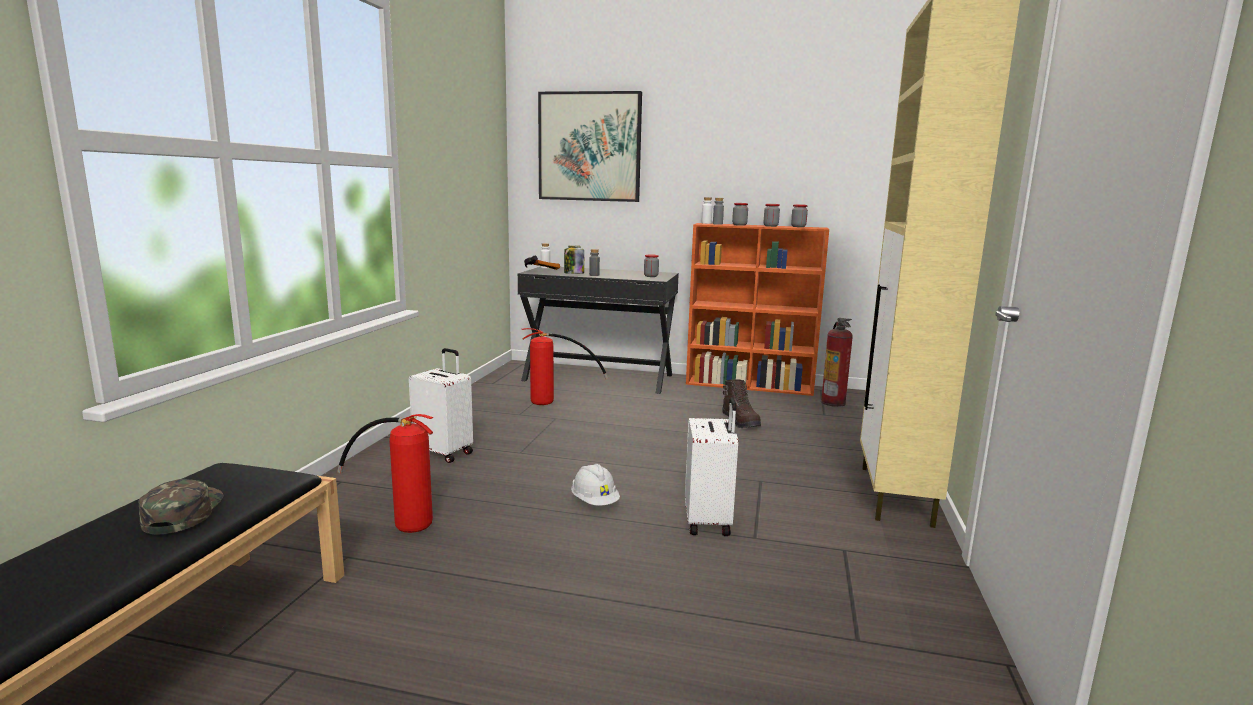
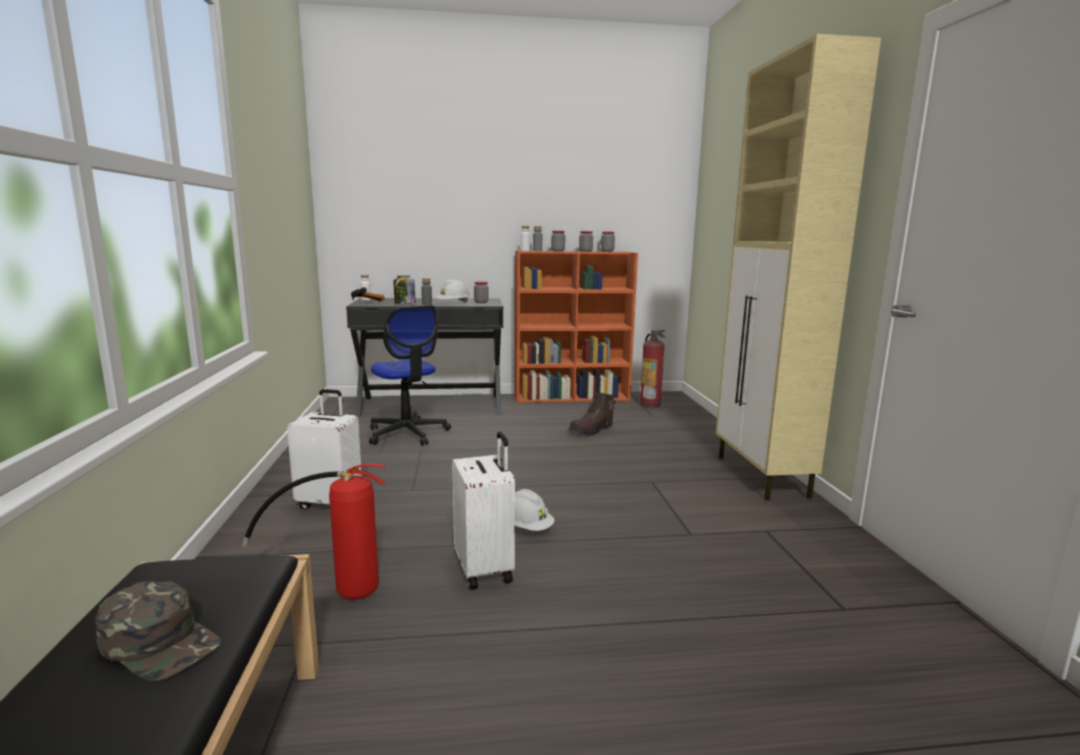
camera: 20 degrees left, 0 degrees up
green cap [138,479,224,534] -> green cap turned 150 degrees clockwise [95,581,221,681]
fire extinguisher [522,328,608,405] -> office chair [369,305,451,446]
picture [538,91,642,202] -> none
white suitcase [685,397,738,536] -> white suitcase moved to [452,432,515,590]
brown boot [722,380,761,428] -> brown boot turned 90 degrees clockwise [569,393,616,436]
none -> white hard hat [435,279,470,303]

